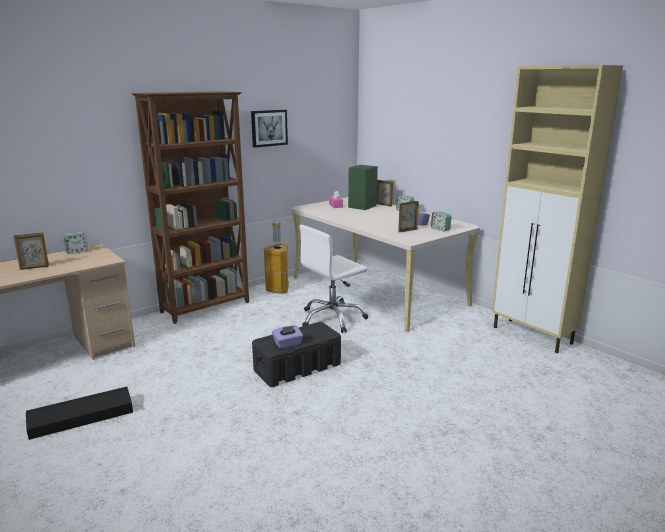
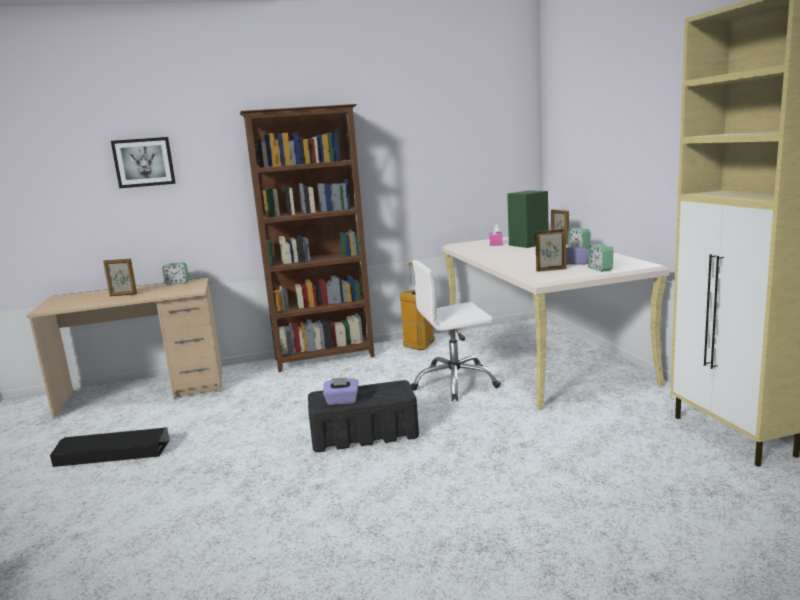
camera: 25 degrees right, 5 degrees down
picture [251,110,288,148] -> picture moved to [111,137,176,188]

